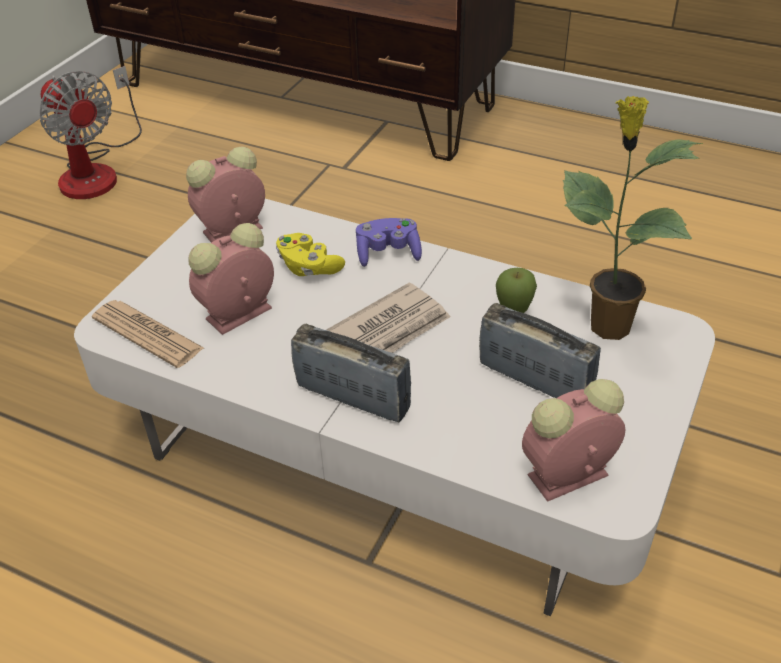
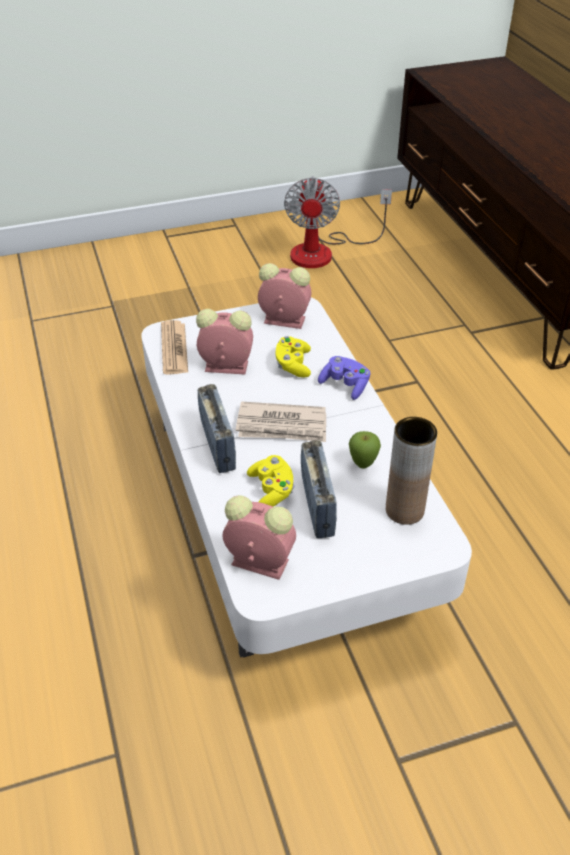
camera: 45 degrees right, 0 degrees up
potted plant [563,96,704,340] -> brown vase [386,417,437,525]
none -> yellow game controller [247,455,294,507]

